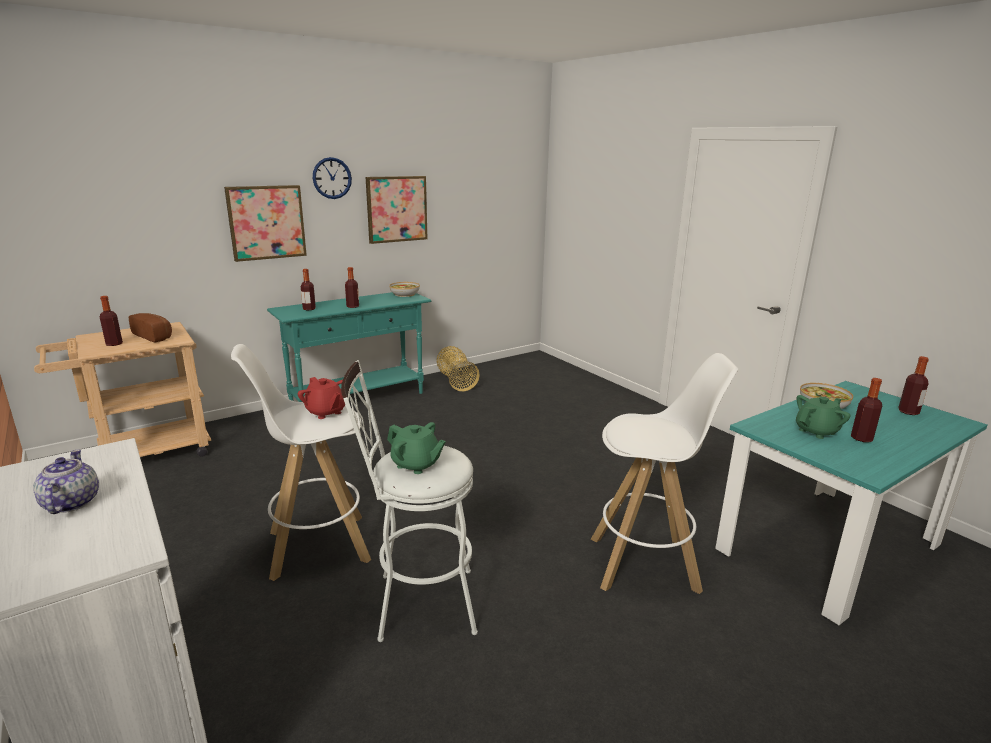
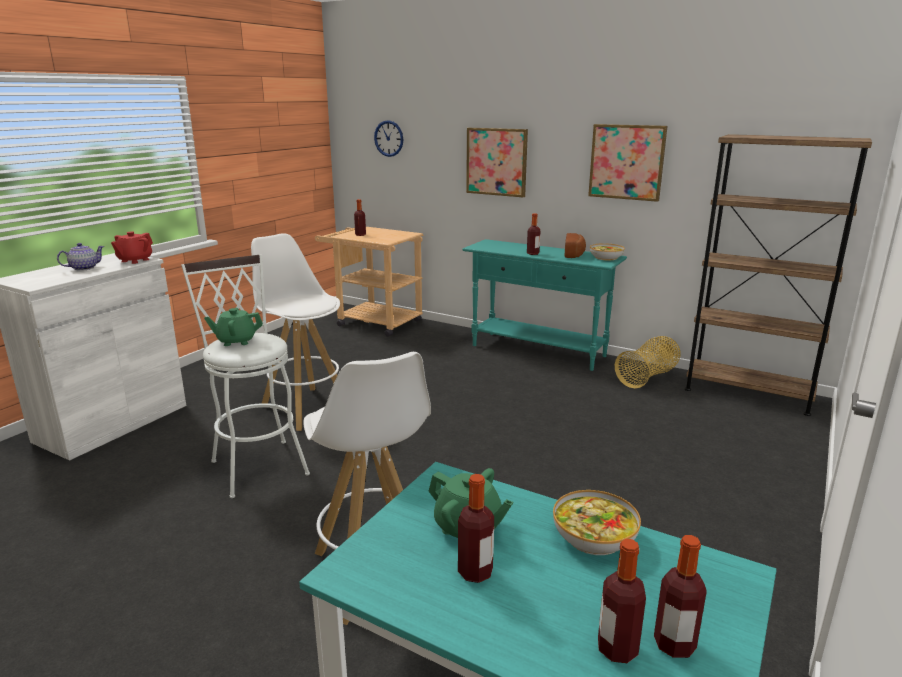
camera: 65 degrees right, 0 degrees up
bread [128,313,172,342] -> bread moved to [565,233,586,258]
red teapot [298,377,345,419] -> red teapot moved to [111,231,153,264]
bottle [301,269,316,310] -> bottle moved to [598,539,646,663]
wall clock [313,157,352,199] -> wall clock moved to [374,120,403,157]
green teapot [387,422,446,474] -> green teapot turned 75 degrees clockwise [204,308,263,346]
none -> brown bookcase [685,134,872,416]

